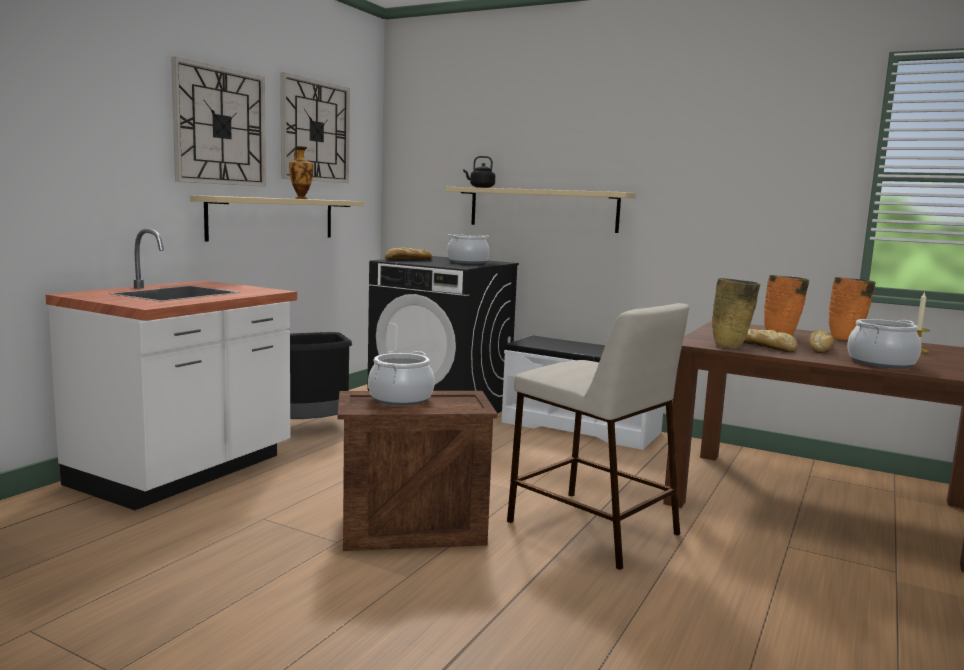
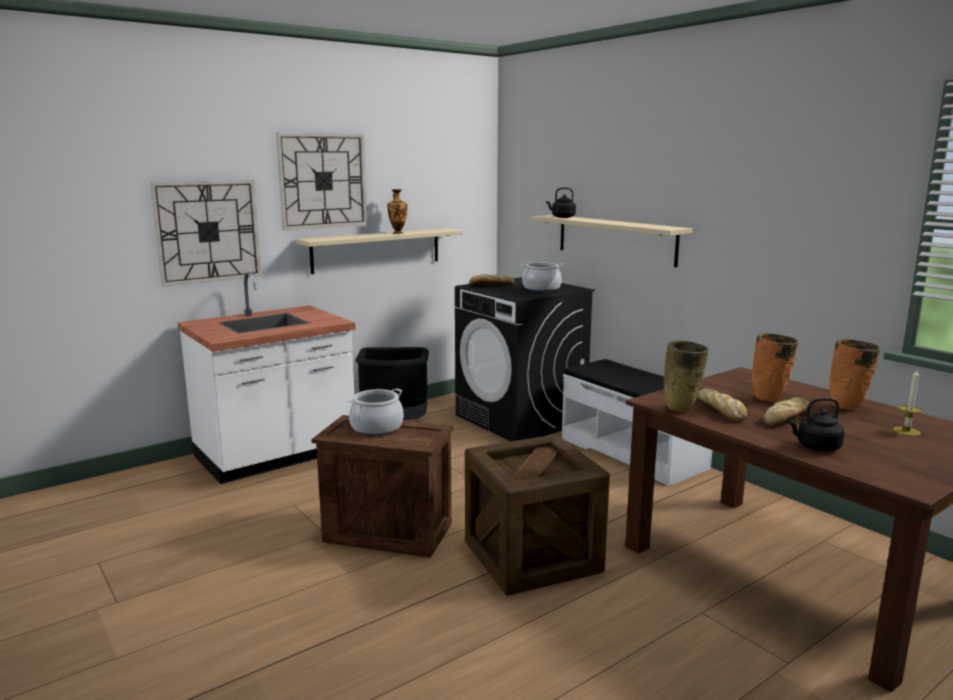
camera: 25 degrees right, 5 degrees up
wall clock [280,72,350,183] -> wall clock moved to [150,180,262,287]
beige stool [507,303,689,570] -> crate [465,434,610,596]
cooking pot [847,319,921,368] -> black kettle [788,397,845,451]

